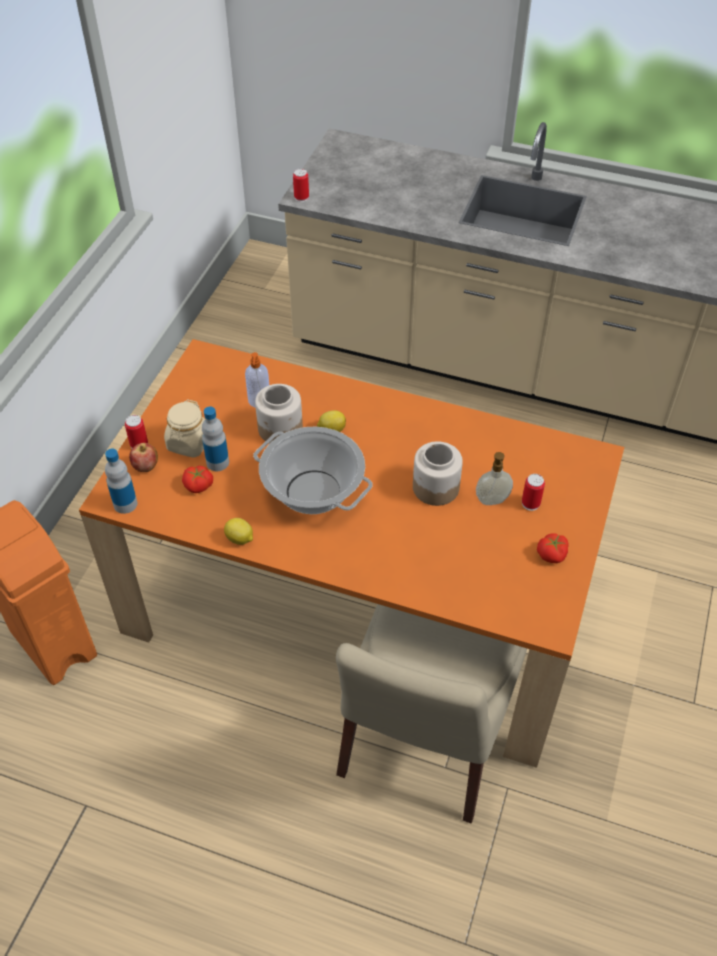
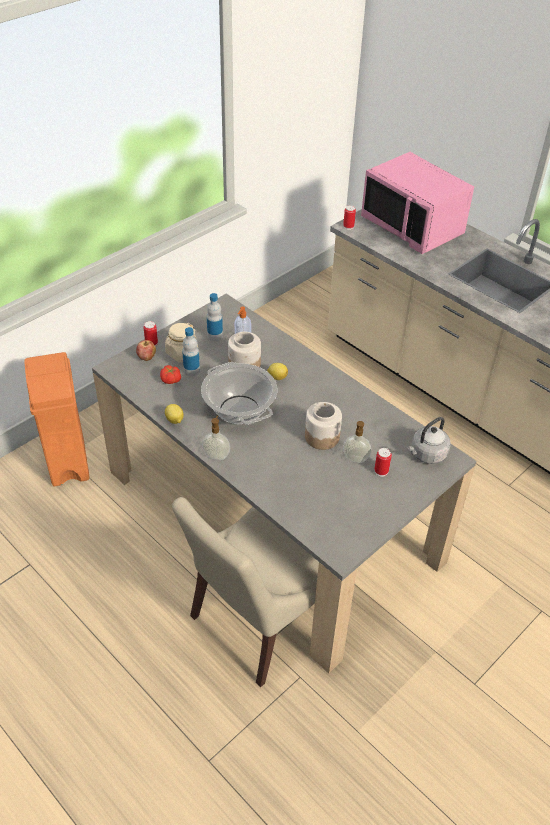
camera: 25 degrees right, 5 degrees down
orange dining table [79,339,624,768] -> grey dining table [92,293,476,673]
bottle [105,449,137,514] -> bottle moved to [207,293,223,341]
tomato [537,534,569,563] -> none
none -> soap dispenser [202,415,230,460]
none -> pink microwave [361,152,474,254]
none -> grey kettle [408,417,450,464]

